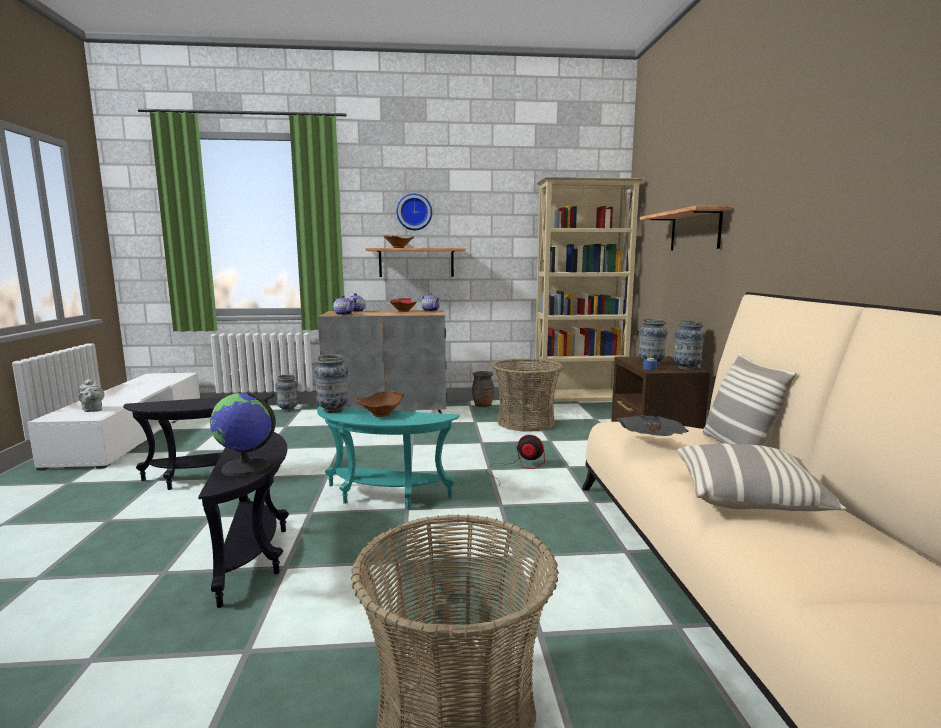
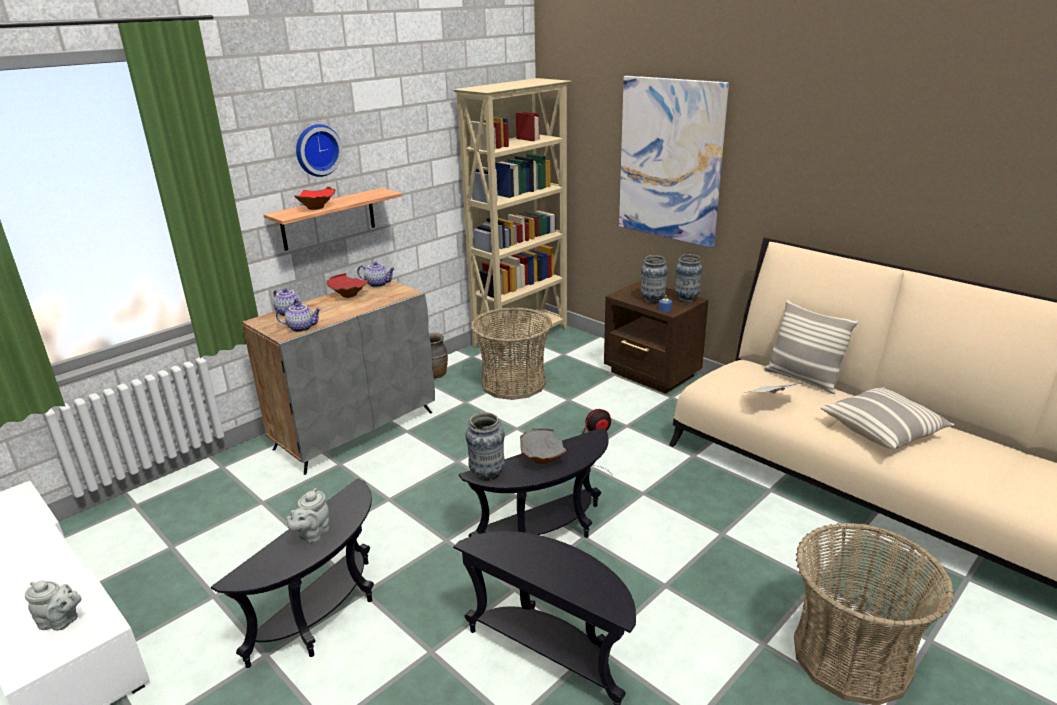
camera: 40 degrees left, 15 degrees up
globe [210,393,276,476] -> none
vase [275,375,298,412] -> none
turquoise side table [317,406,460,510] -> black side table [459,428,609,538]
brown bowl [356,391,404,417] -> grey bowl [520,428,567,464]
shelf [640,206,732,250] -> picture [619,76,729,248]
none -> grey teapot [286,488,329,544]

